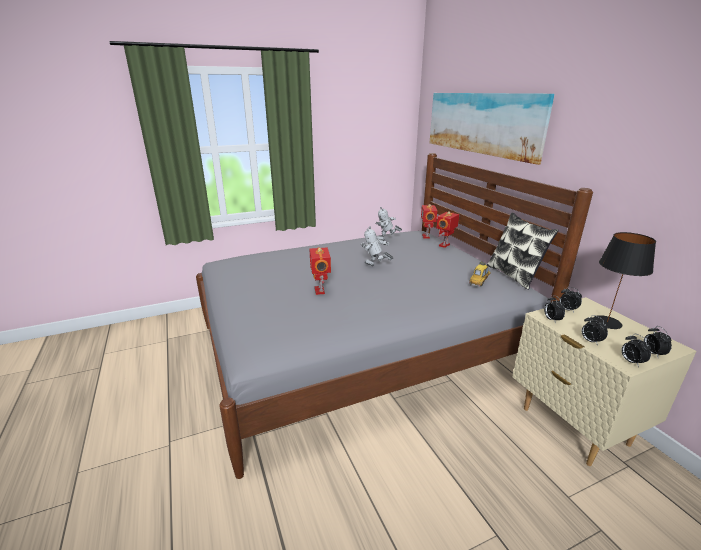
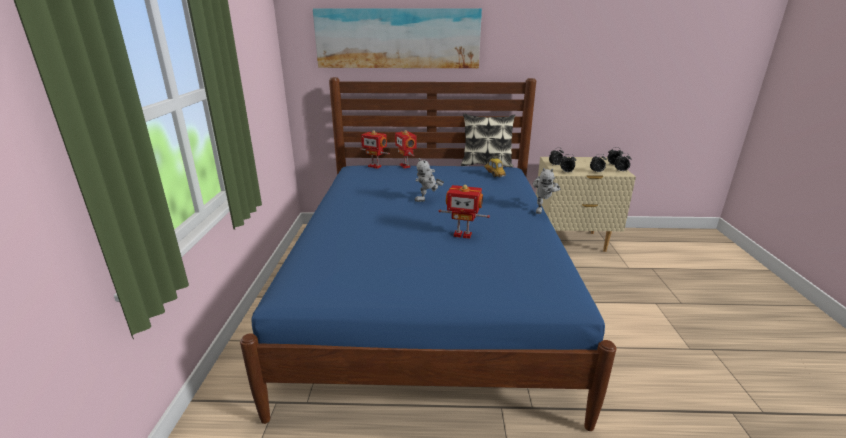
camera: 65 degrees left, 0 degrees up
grey bed [196,153,593,479] -> blue bed [240,77,617,431]
toy robot [375,207,402,241] -> toy robot moved to [532,168,560,214]
black table lamp [593,232,656,329] -> none

